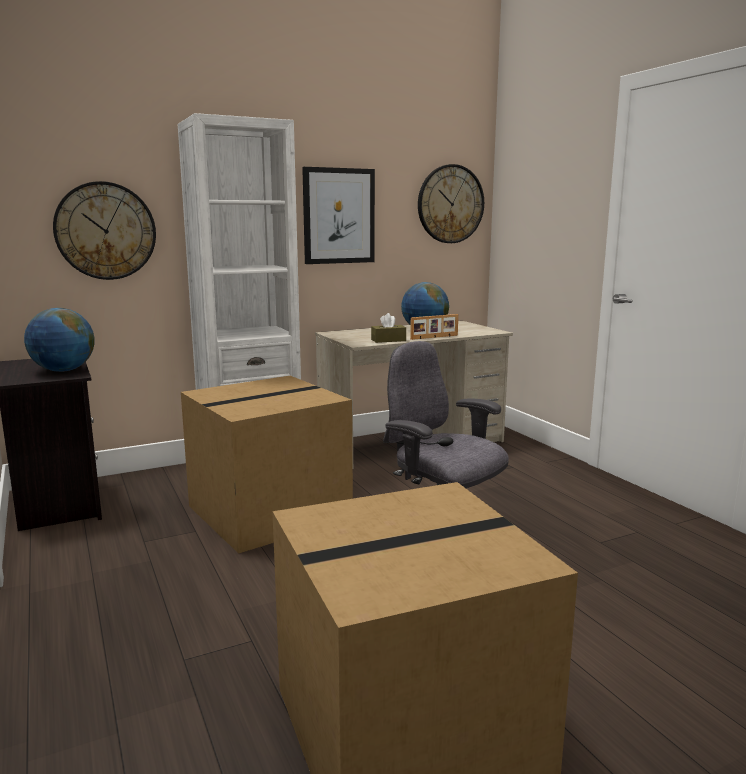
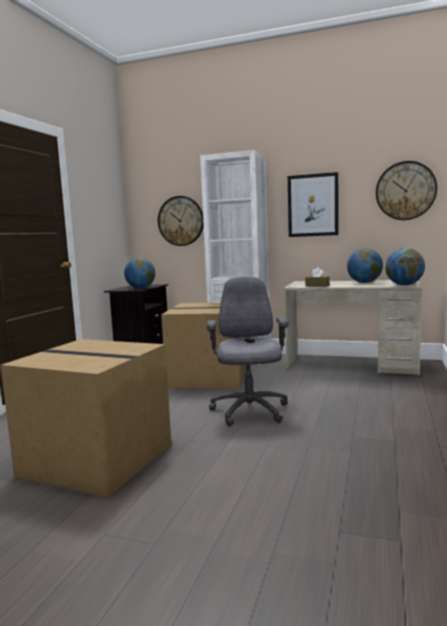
camera: 45 degrees right, 5 degrees down
picture frame [410,314,458,340] -> none
none -> globe [385,248,425,285]

